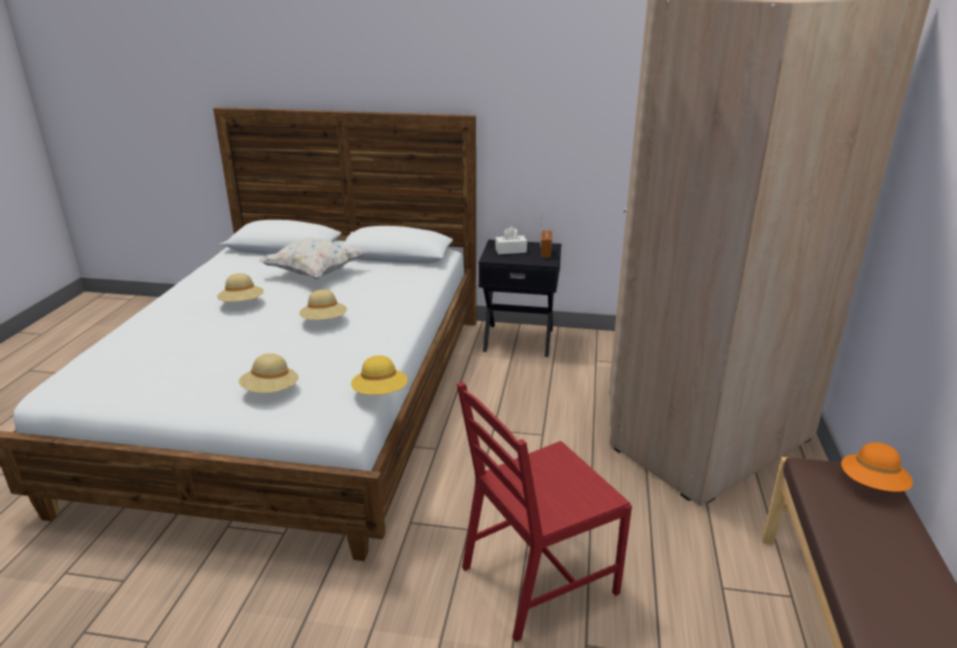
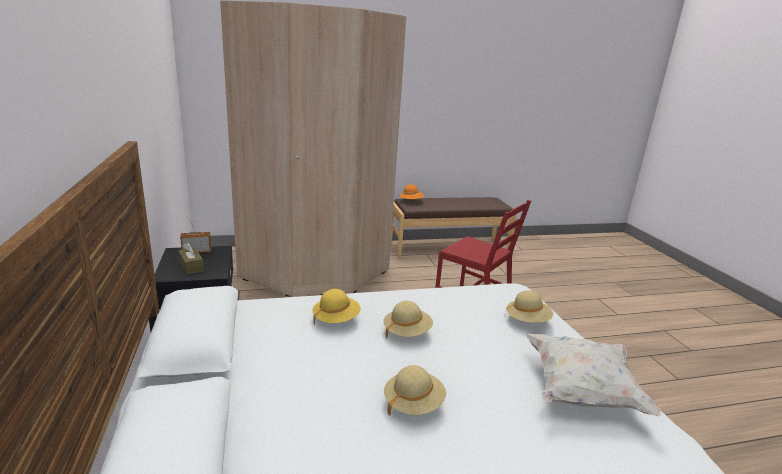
camera: 115 degrees left, 5 degrees down
white pillow [258,237,367,279] -> white pillow moved to [525,333,662,416]
yellow hat [351,355,408,395] -> yellow hat moved to [313,289,361,324]
white tissue box [495,227,527,254] -> brown tissue box [178,242,204,275]

